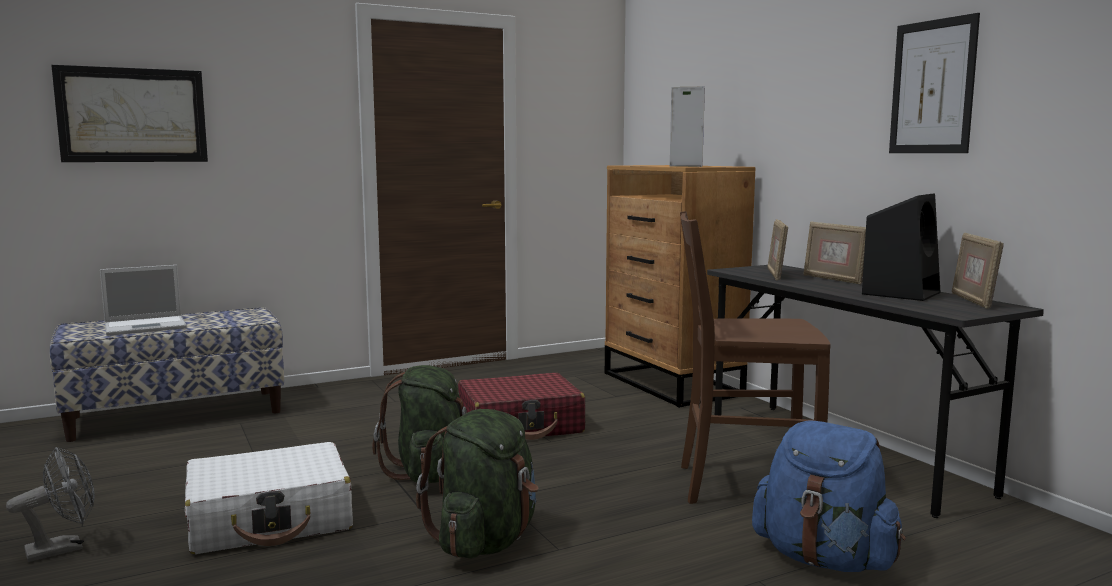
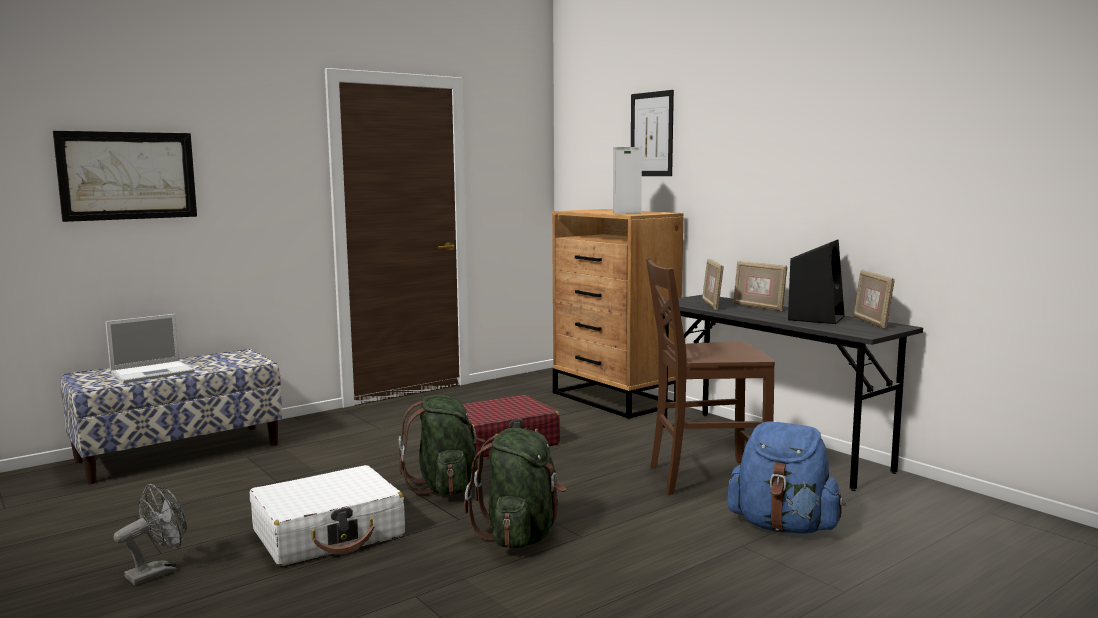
camera: 10 degrees left, 0 degrees up
picture [889,13,980,153] -> picture moved to [631,90,674,176]

